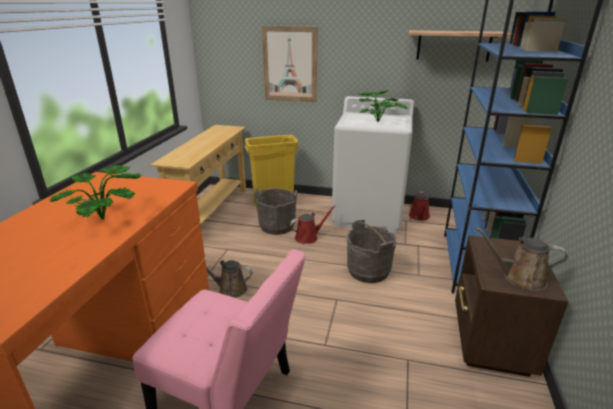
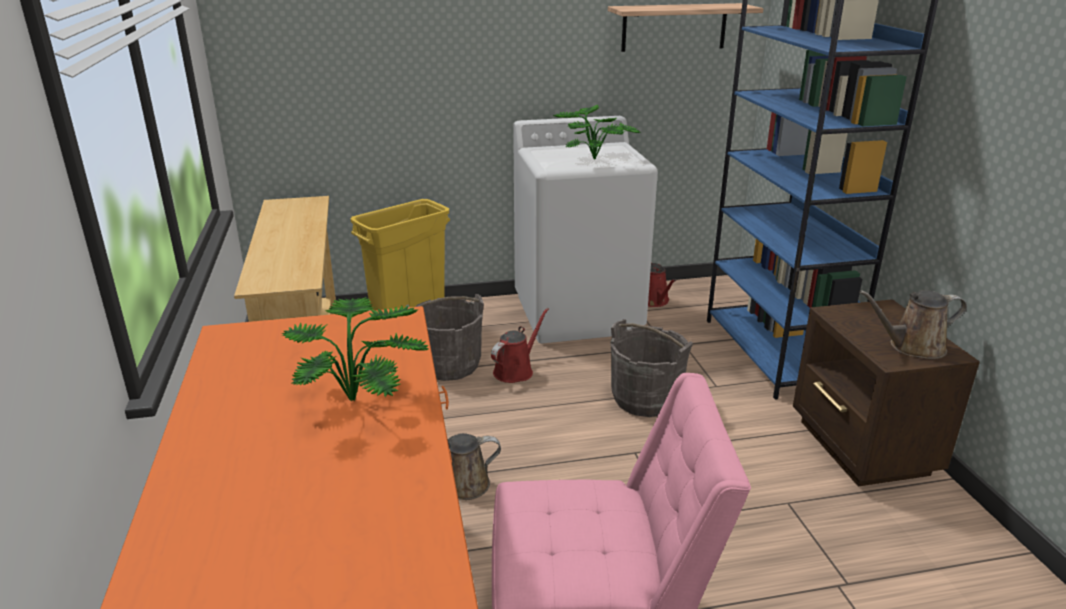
camera: 25 degrees left, 0 degrees up
picture [262,26,318,102] -> none

